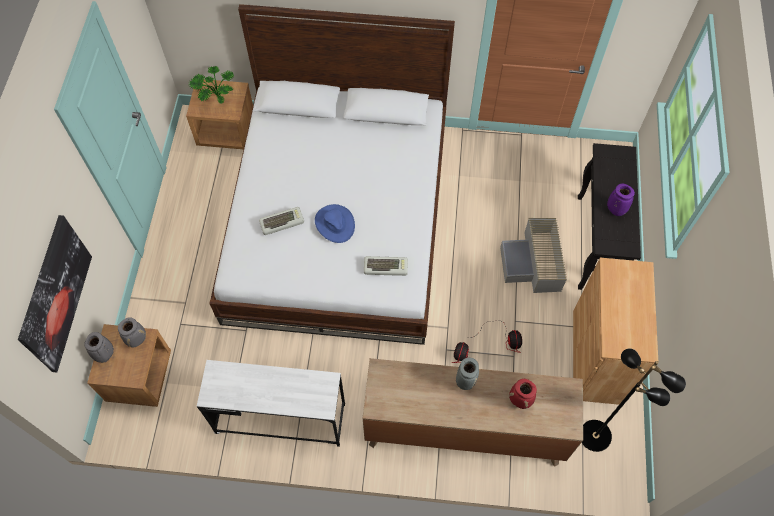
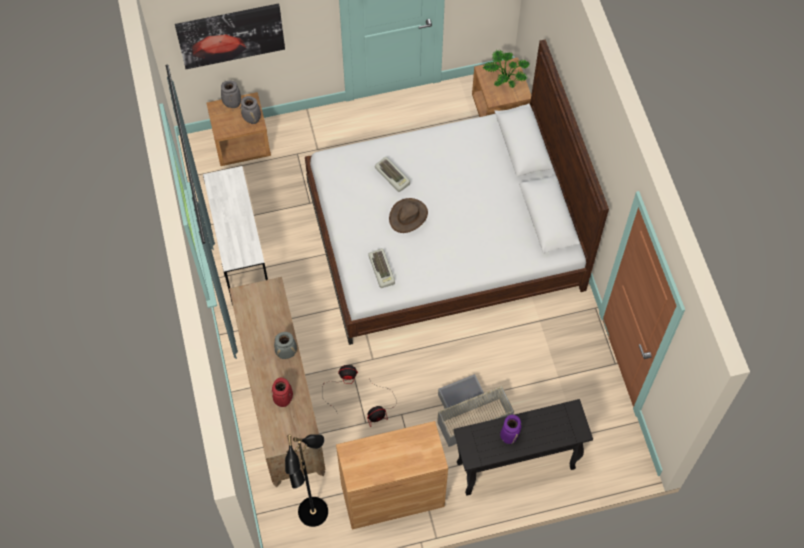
camera: 70 degrees right, 0 degrees up
blue hat [315,204,355,243] -> brown hat [389,198,428,233]

